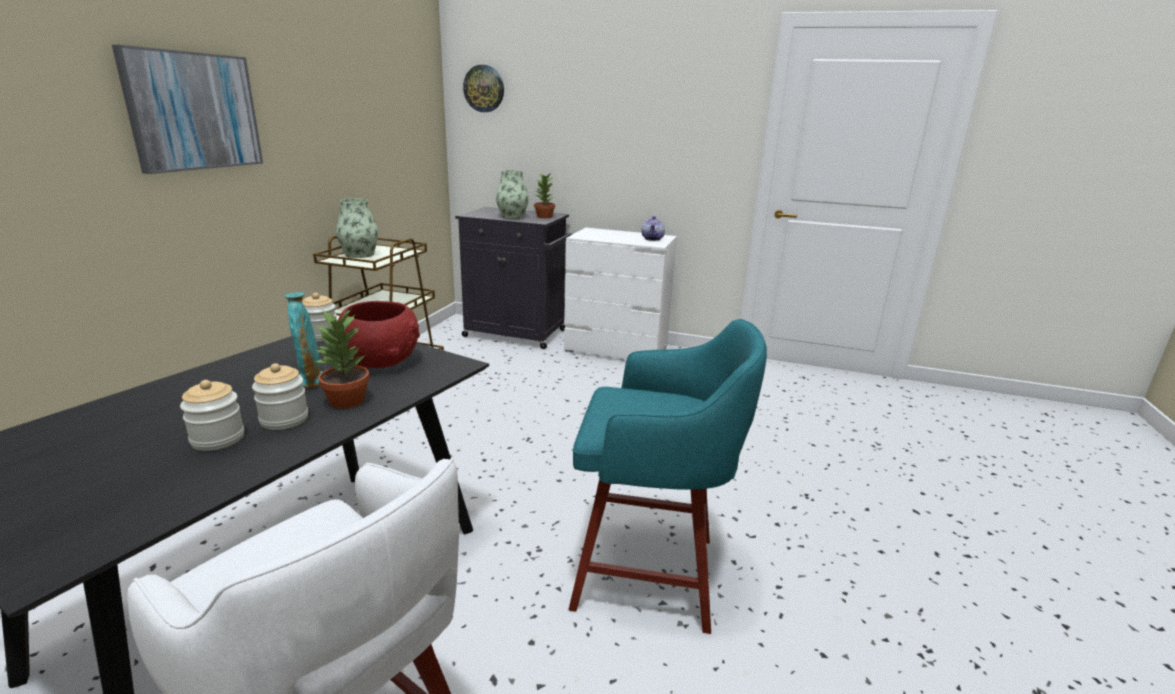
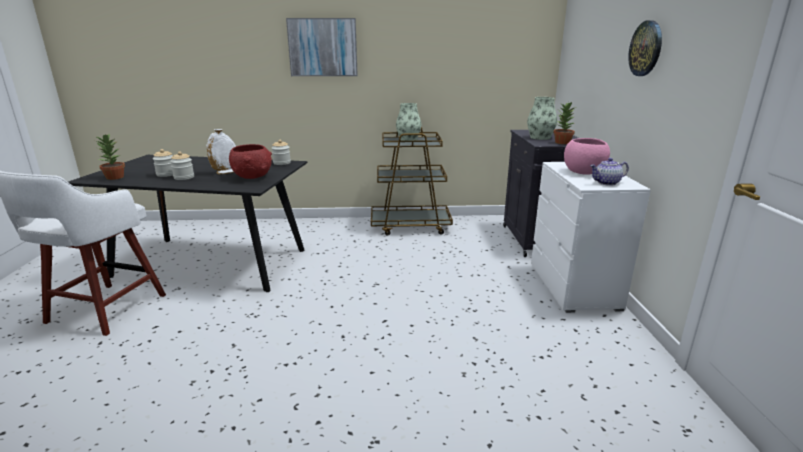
camera: 70 degrees right, 0 degrees up
turquoise vase [284,292,323,388] -> white vase [206,129,236,174]
potted plant [314,310,370,408] -> potted plant moved to [95,134,125,180]
wall clock [463,65,504,112] -> wall clock moved to [628,20,662,76]
turquoise stool [569,319,767,634] -> none
none -> pink bowl [564,138,610,175]

